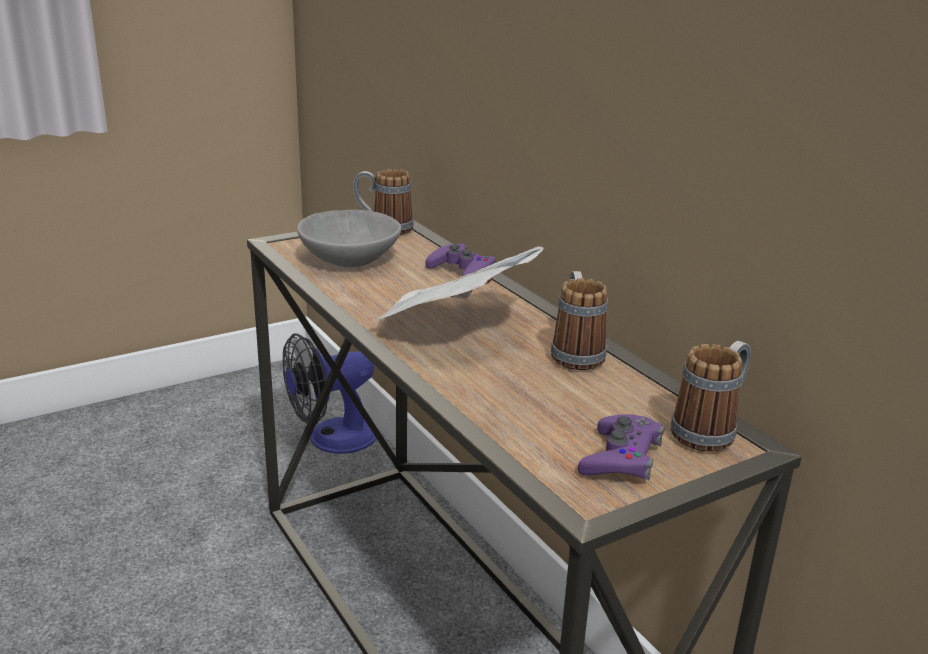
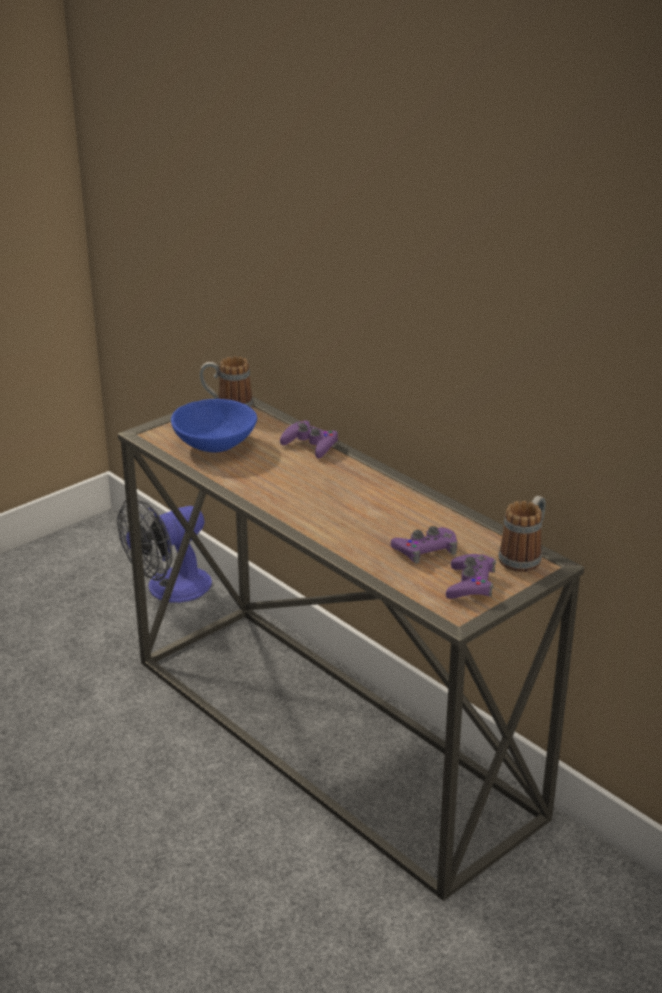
camera: 10 degrees left, 5 degrees up
grey bowl [297,210,402,267] -> blue bowl [171,399,257,452]
newspaper [371,245,544,322] -> none
mug [551,271,608,370] -> none
none -> purple game controller [391,526,457,564]

